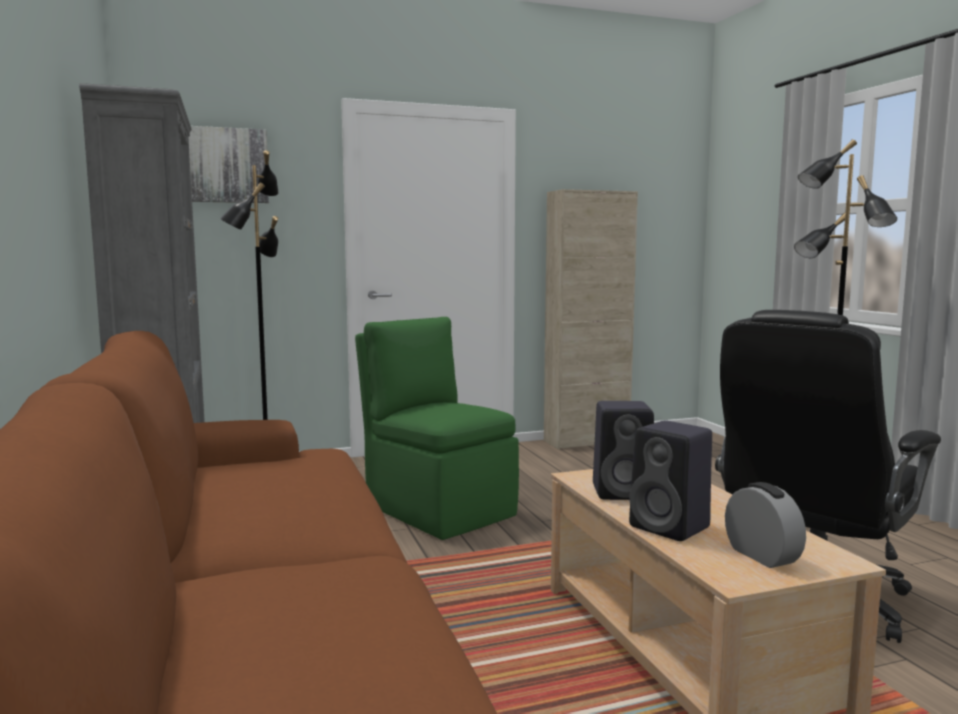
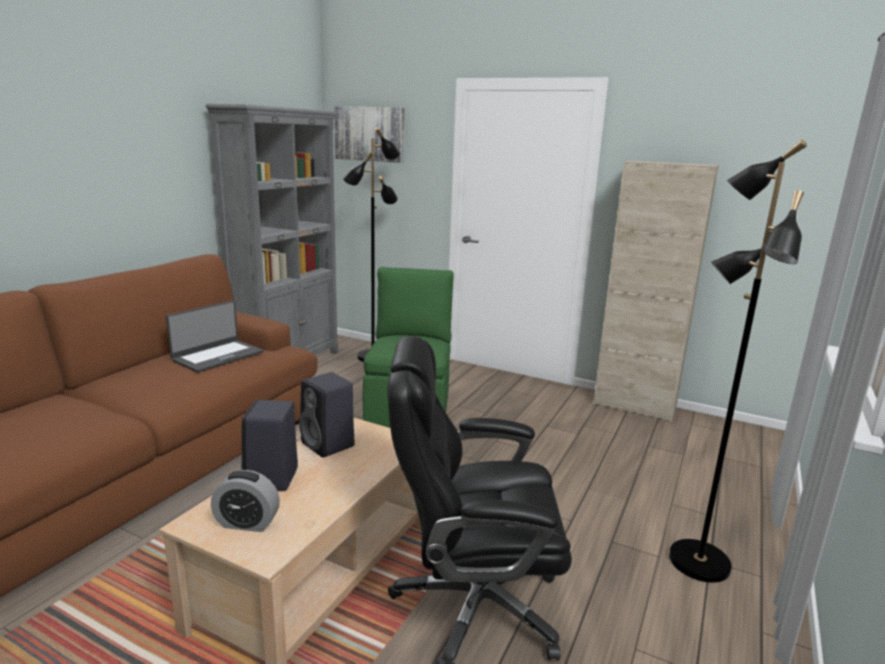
camera: 45 degrees right, 10 degrees up
alarm clock [725,482,806,568] -> alarm clock turned 75 degrees clockwise [211,470,280,532]
none -> laptop [166,301,263,373]

